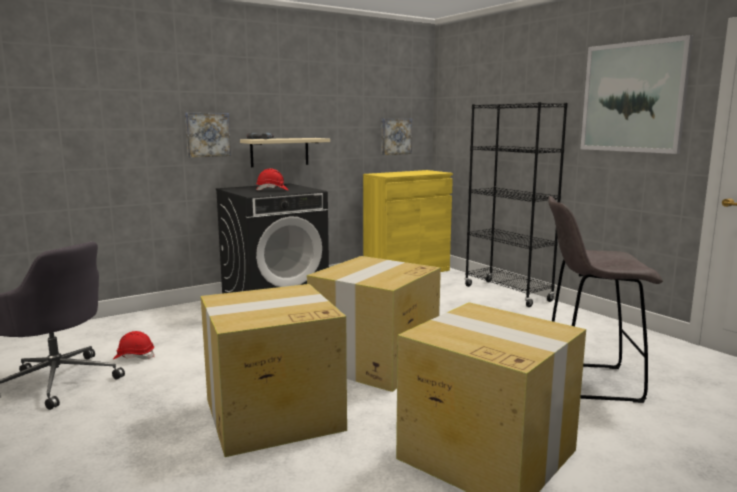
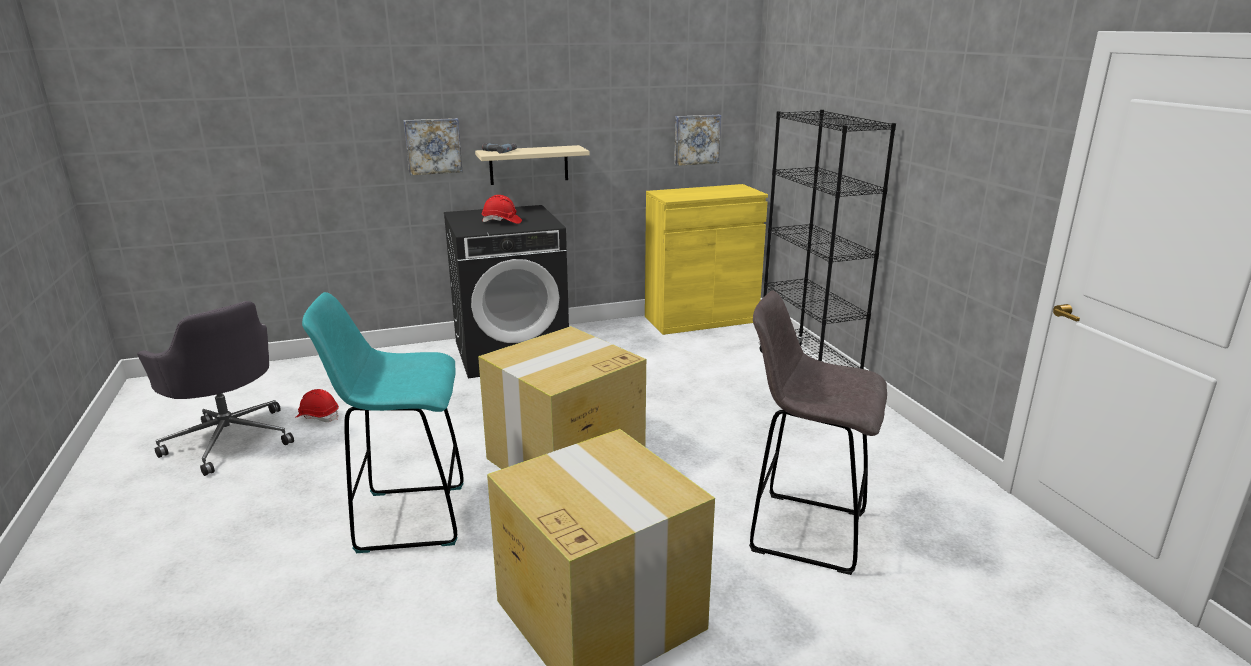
camera: 15 degrees right, 10 degrees up
cardboard box [201,284,347,457] -> turquoise stool [302,292,464,553]
picture [581,35,693,154] -> none

